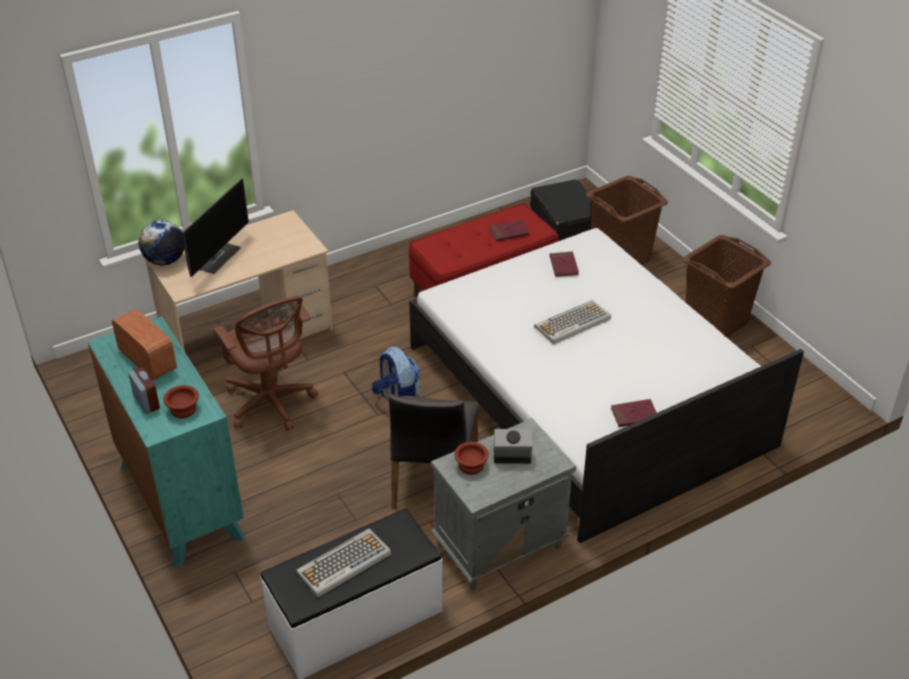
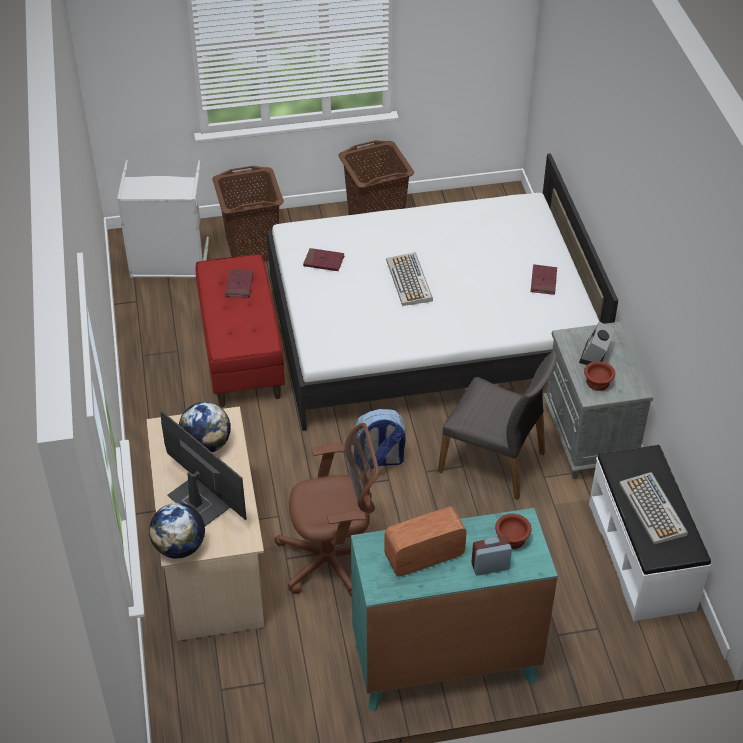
camera: 70 degrees left, 5 degrees up
black suitcase [530,179,591,241] -> grey laundry basket [117,160,209,278]
none -> globe [179,402,231,452]

